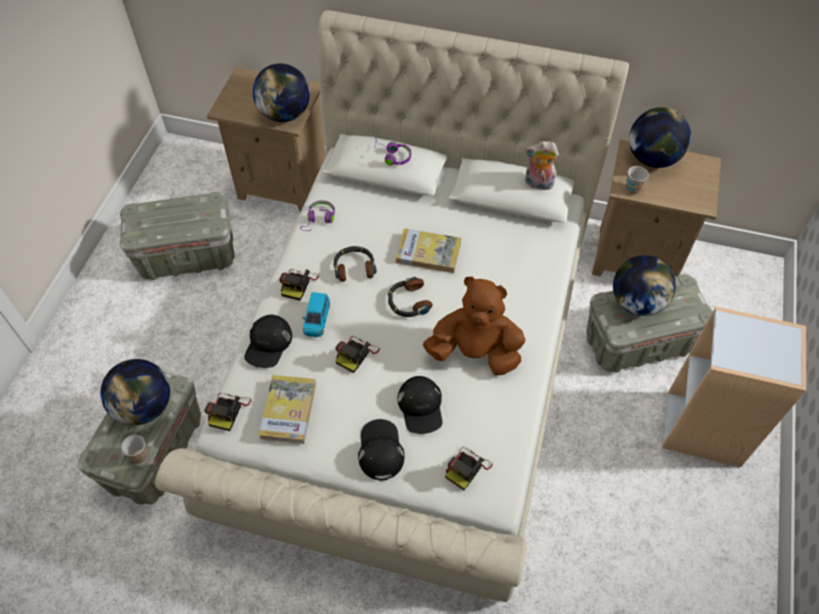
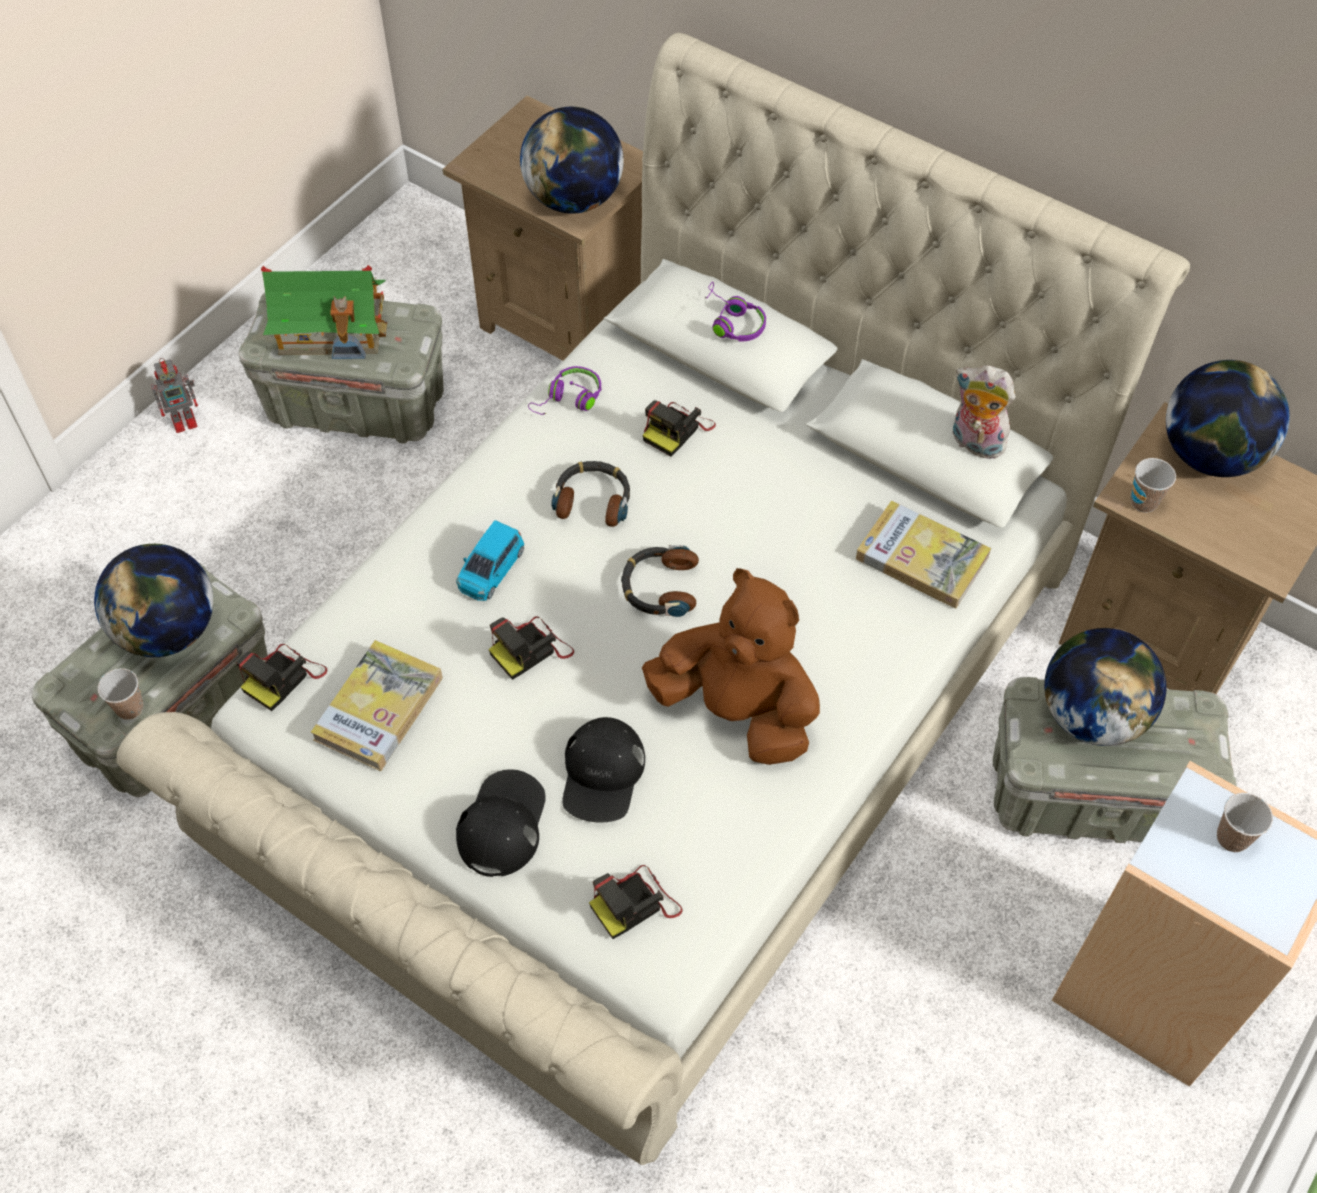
camera: 20 degrees right, 0 degrees up
black cap [244,315,292,368] -> none
camera [279,269,319,301] -> camera moved to [643,400,716,457]
book [396,228,461,273] -> book moved to [856,500,991,608]
none -> toy robot [151,358,198,433]
none -> toy house [261,265,387,359]
none -> cup [1217,793,1273,852]

